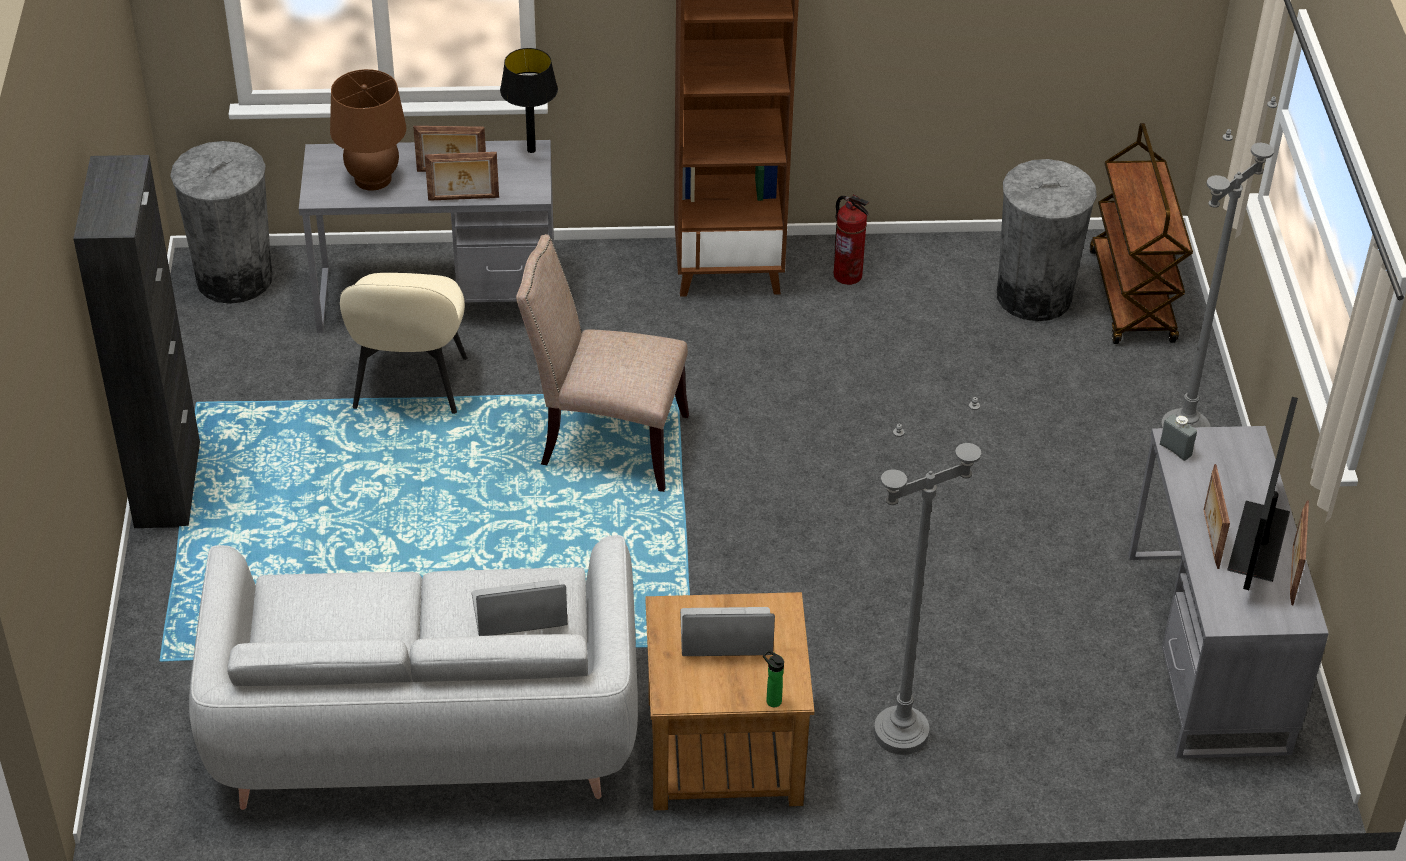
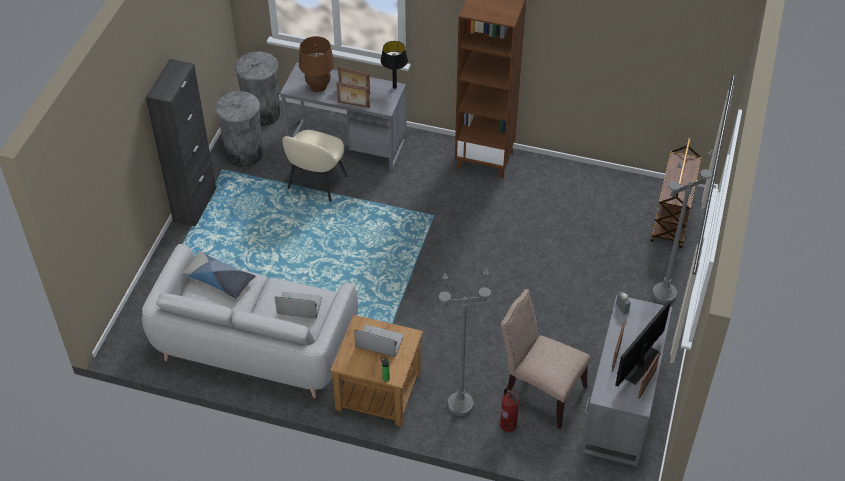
camera: 20 degrees right, 5 degrees up
beige chair [516,234,689,492] -> beige chair moved to [501,289,591,429]
fire extinguisher [834,194,869,285] -> fire extinguisher moved to [500,388,519,432]
grey trash can [997,159,1097,321] -> grey trash can moved to [215,91,263,167]
none -> pillow [182,251,256,299]

